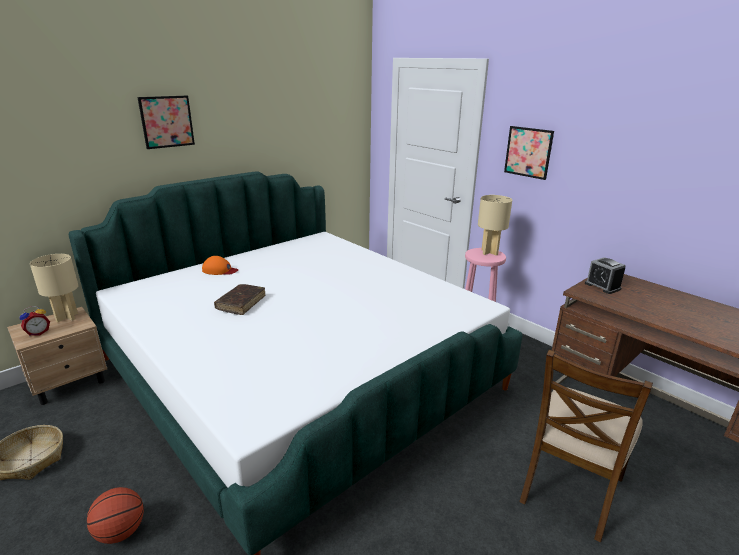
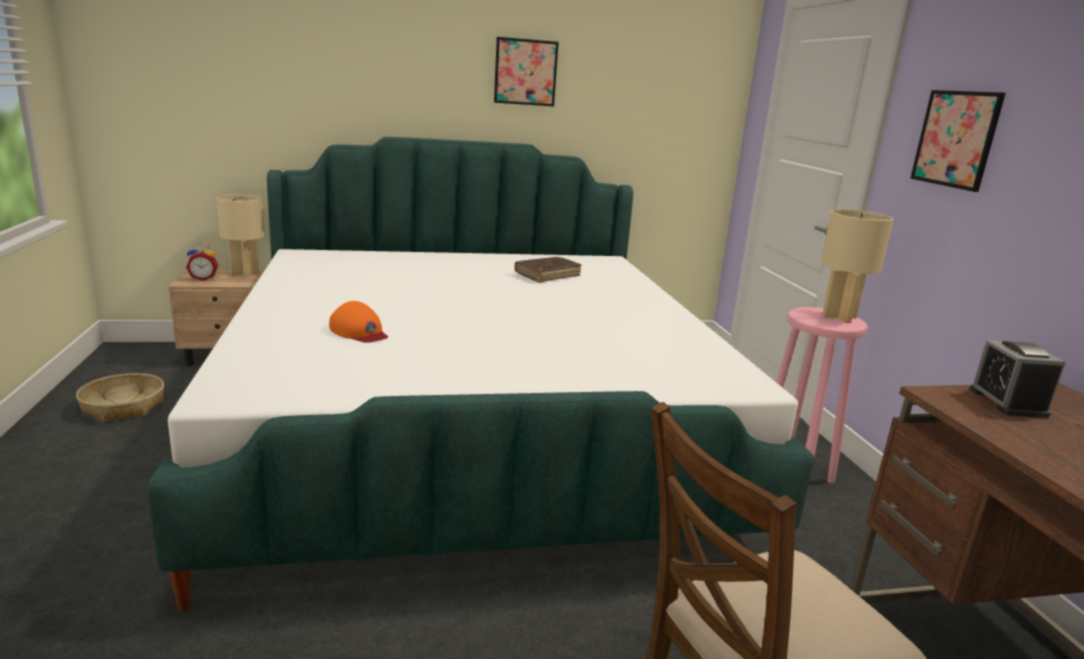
camera: 30 degrees right, 5 degrees down
basketball [86,487,144,544] -> none
picture [137,96,195,149] -> picture moved to [494,37,559,106]
orange cap [202,256,238,275] -> orange cap moved to [329,301,388,343]
brown book [214,284,265,315] -> brown book moved to [515,257,582,282]

